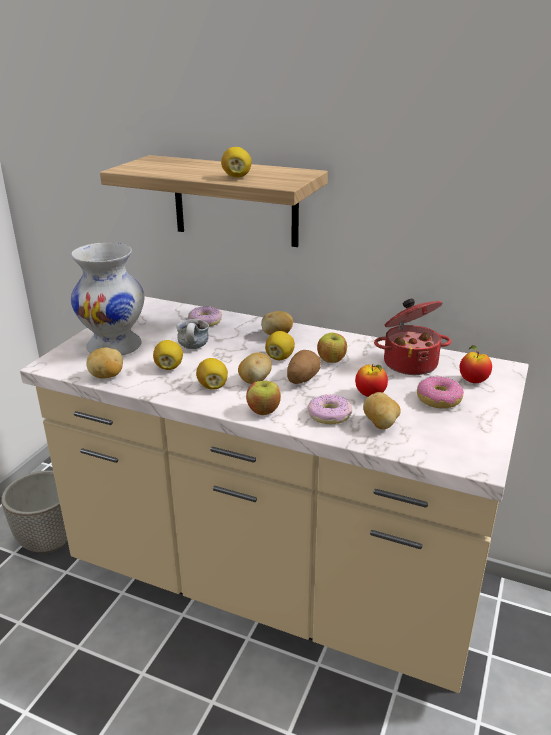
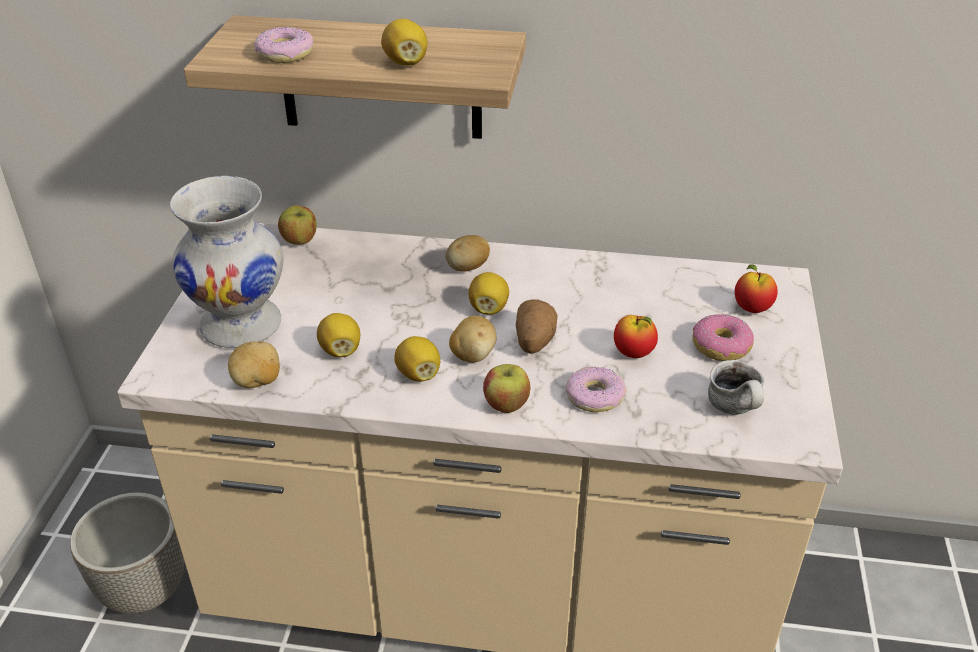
camera: 15 degrees left, 10 degrees up
mug [176,319,209,349] -> mug moved to [708,360,764,415]
donut [188,306,222,327] -> donut moved to [254,27,313,63]
apple [317,333,347,363] -> apple moved to [278,206,317,245]
potato [363,392,401,429] -> none
cooking pot [374,299,451,375] -> none

